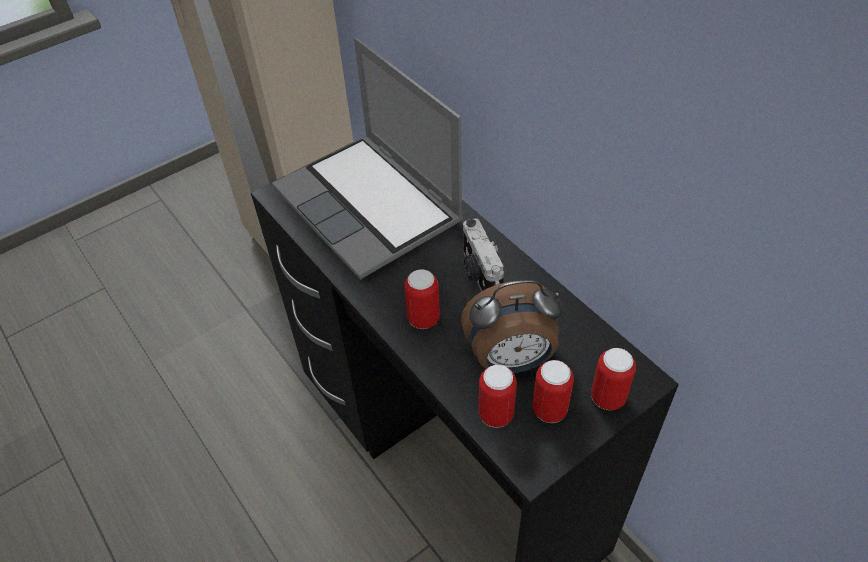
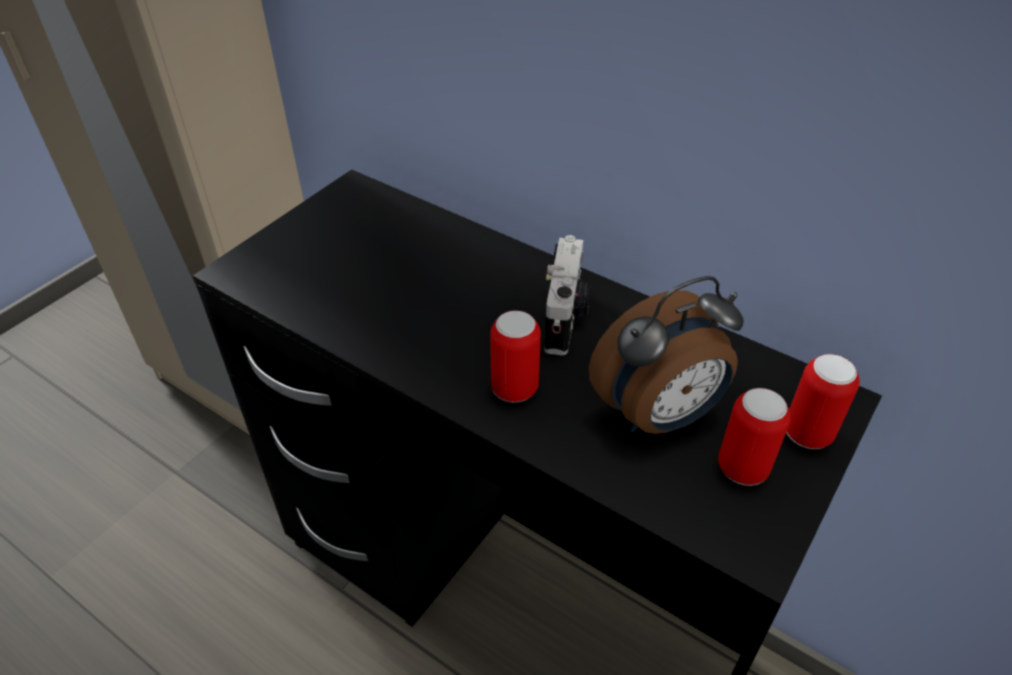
camera: 20 degrees left, 5 degrees down
laptop [272,37,463,280] -> none
camera [463,218,504,291] -> camera turned 135 degrees counterclockwise [544,235,591,355]
can [479,365,517,428] -> none

